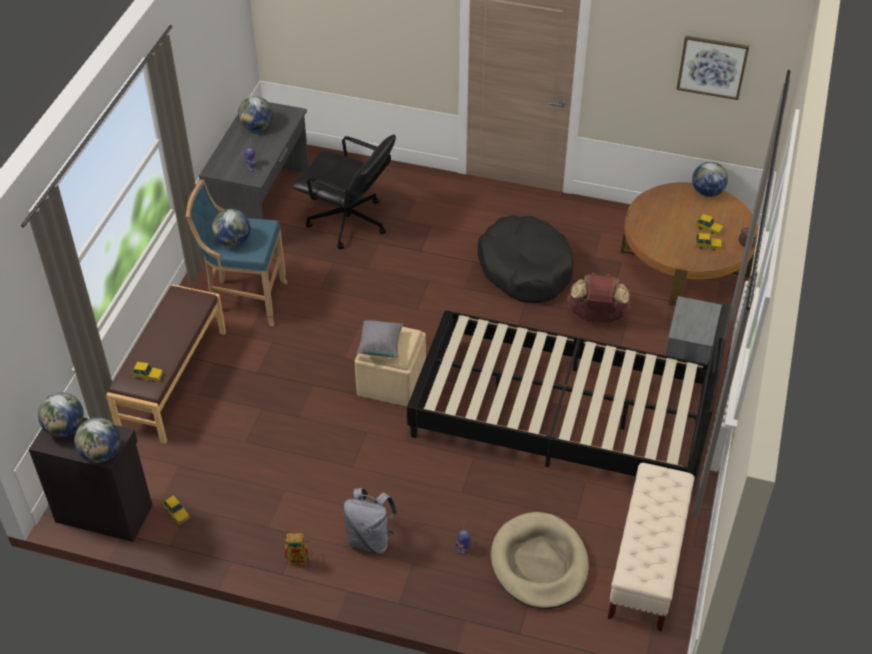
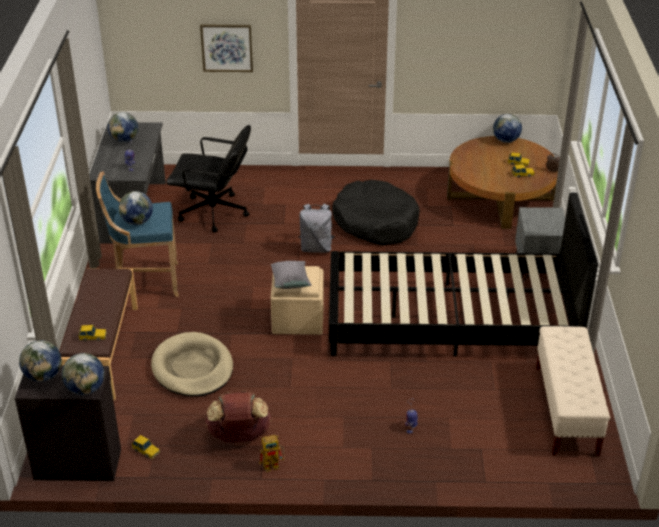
camera: 15 degrees left, 10 degrees down
grey backpack [343,488,397,553] -> grey backpack moved to [298,204,335,253]
beige dog bed [491,512,589,609] -> beige dog bed moved to [151,332,233,397]
brown backpack [567,273,631,323] -> brown backpack moved to [205,390,271,443]
picture [676,36,749,100] -> picture moved to [200,25,253,72]

